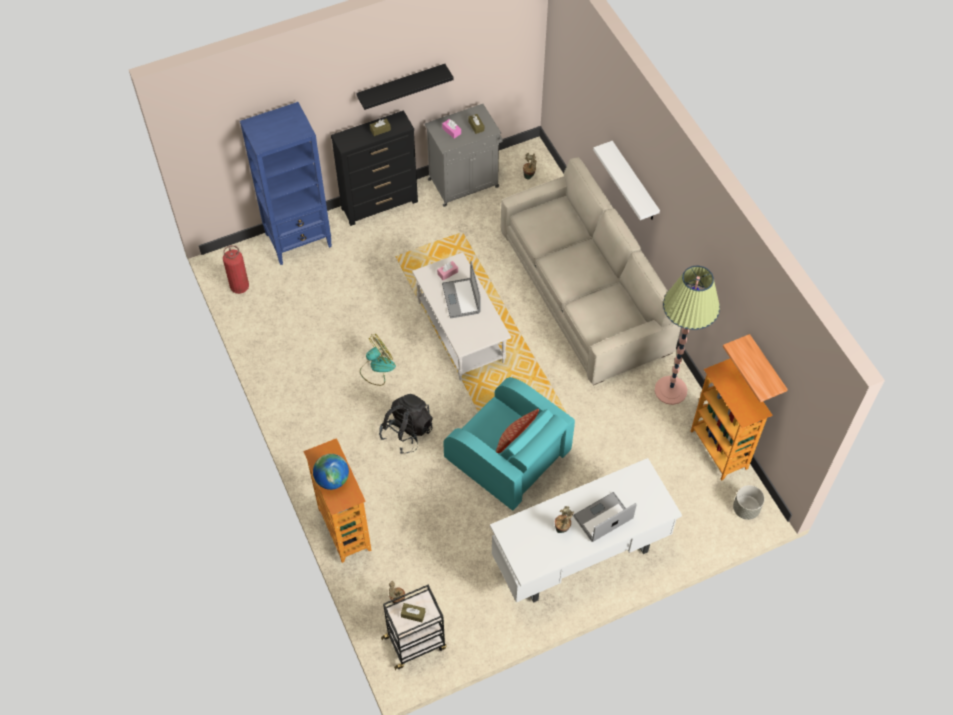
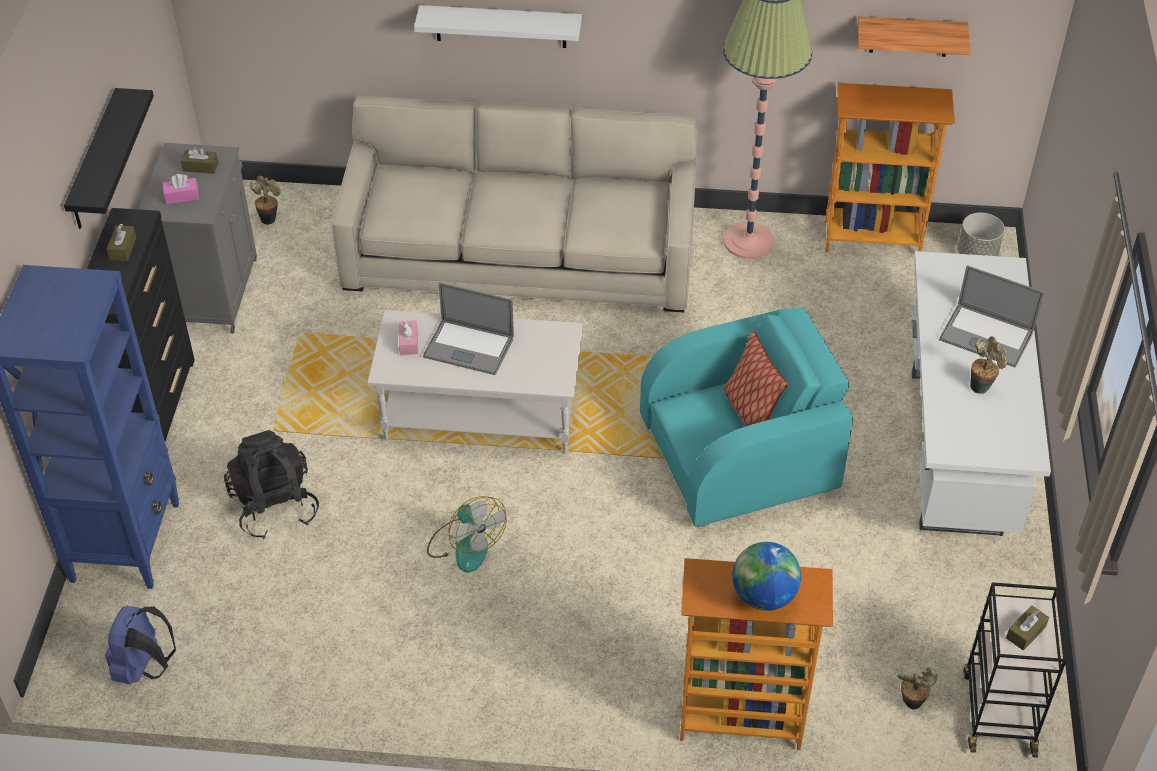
camera: 60 degrees left, 10 degrees down
fire extinguisher [223,245,249,294] -> blue backpack [105,606,176,684]
fan [360,334,396,386] -> fan turned 150 degrees clockwise [427,496,507,573]
black backpack [379,394,433,454] -> black backpack moved to [224,430,319,540]
laptop [573,492,637,542] -> laptop turned 60 degrees counterclockwise [939,265,1044,367]

